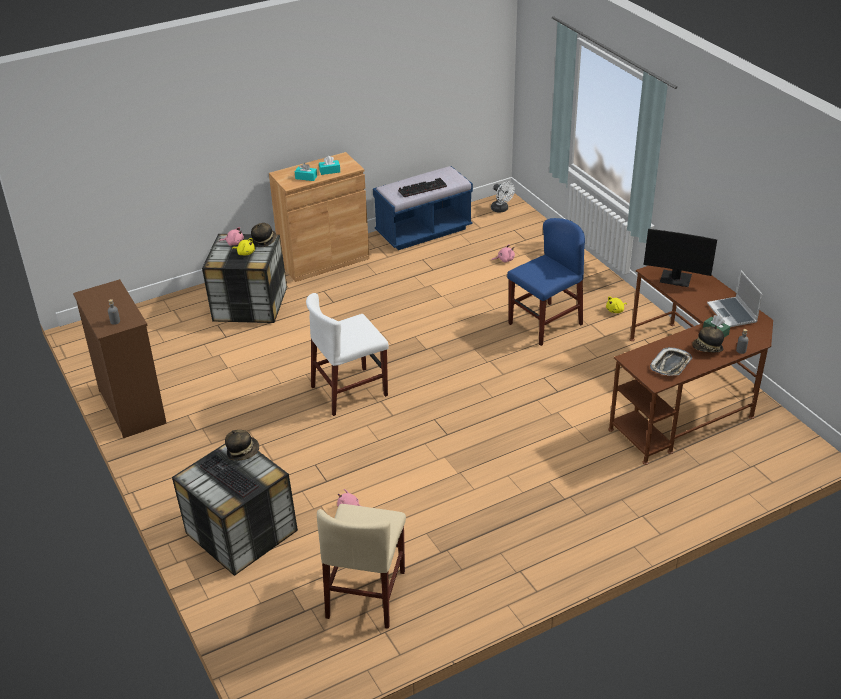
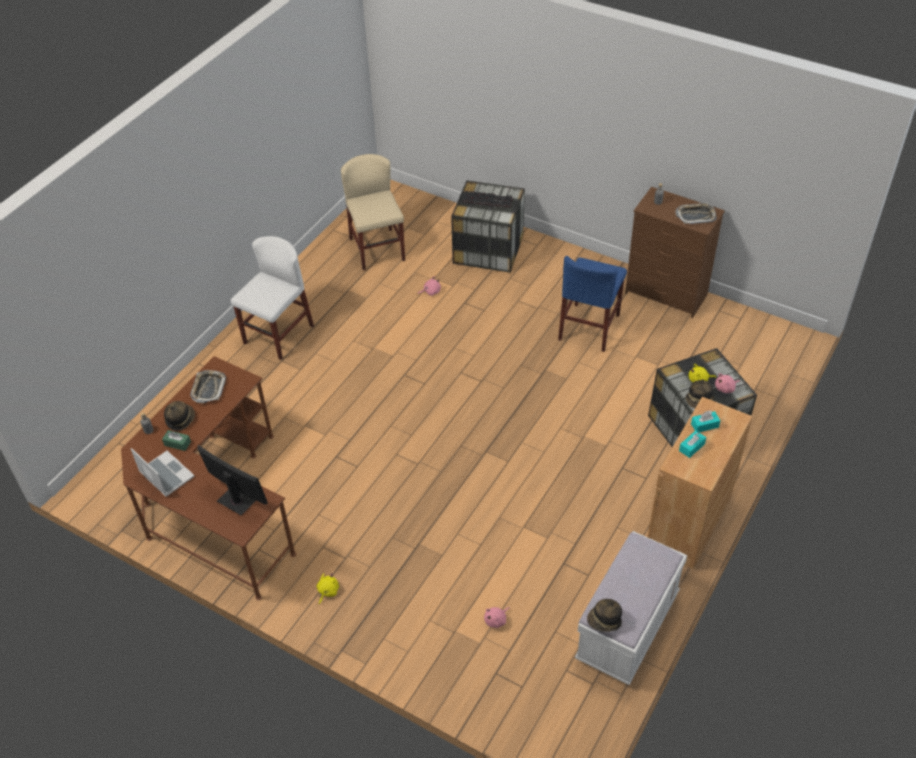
camera: 150 degrees right, 10 degrees up
hat [225,430,259,461] -> hat moved to [587,599,622,632]
white chair [306,293,389,416] -> white chair moved to [231,236,314,360]
blue bench [373,166,473,250] -> white bench [575,531,687,685]
keyboard [398,178,447,197] -> none
white fan [491,182,515,212] -> none
blue chair [507,218,585,346] -> blue chair moved to [558,256,627,352]
monitor [644,229,717,287] -> monitor turned 45 degrees clockwise [197,445,268,515]
none -> tray [675,203,717,224]

